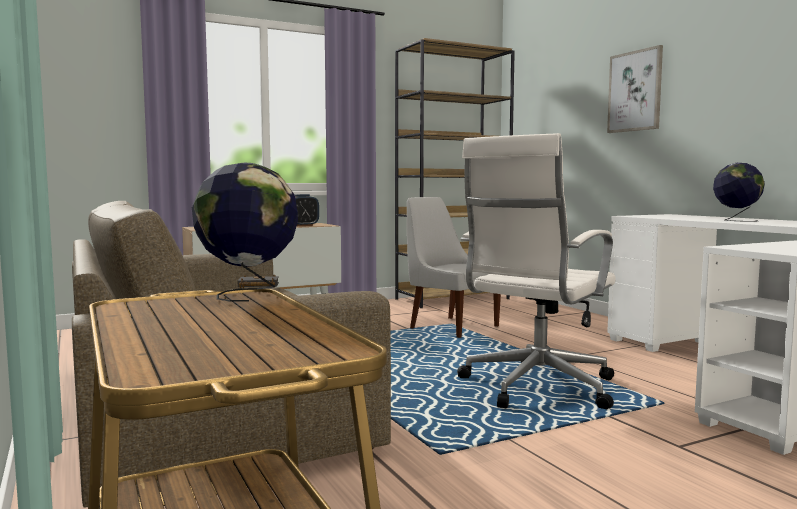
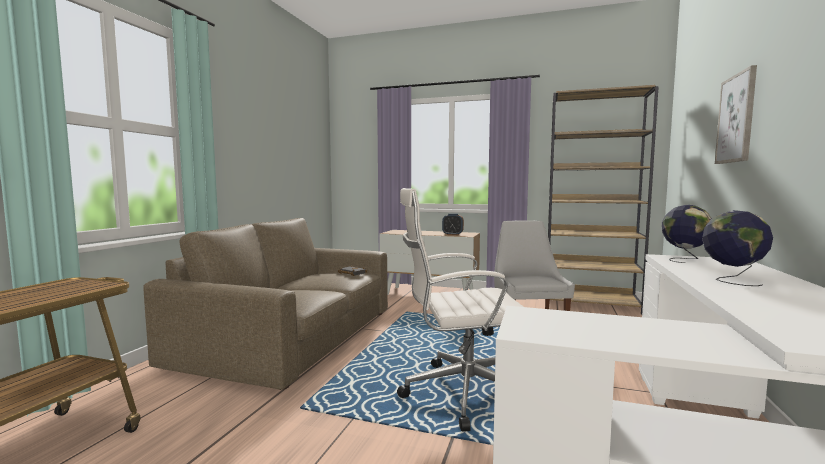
camera: 45 degrees right, 0 degrees up
globe [192,163,298,302] -> globe moved to [662,205,712,263]

